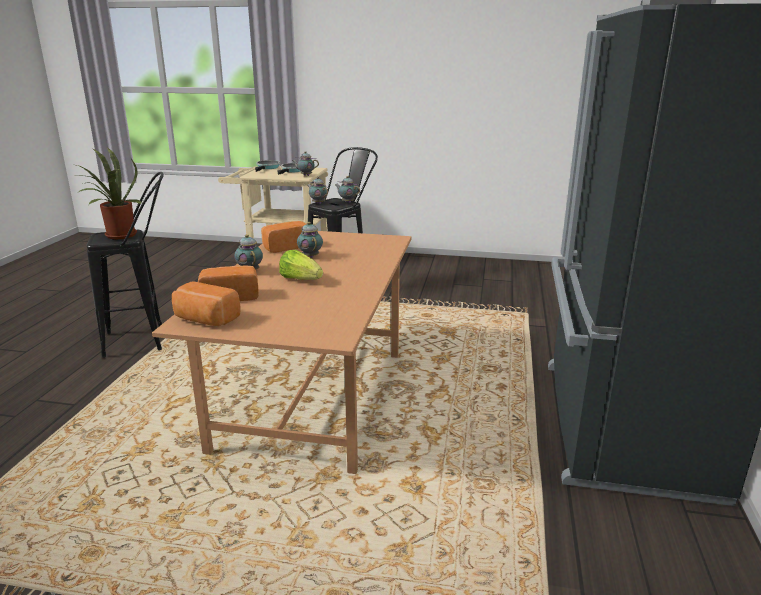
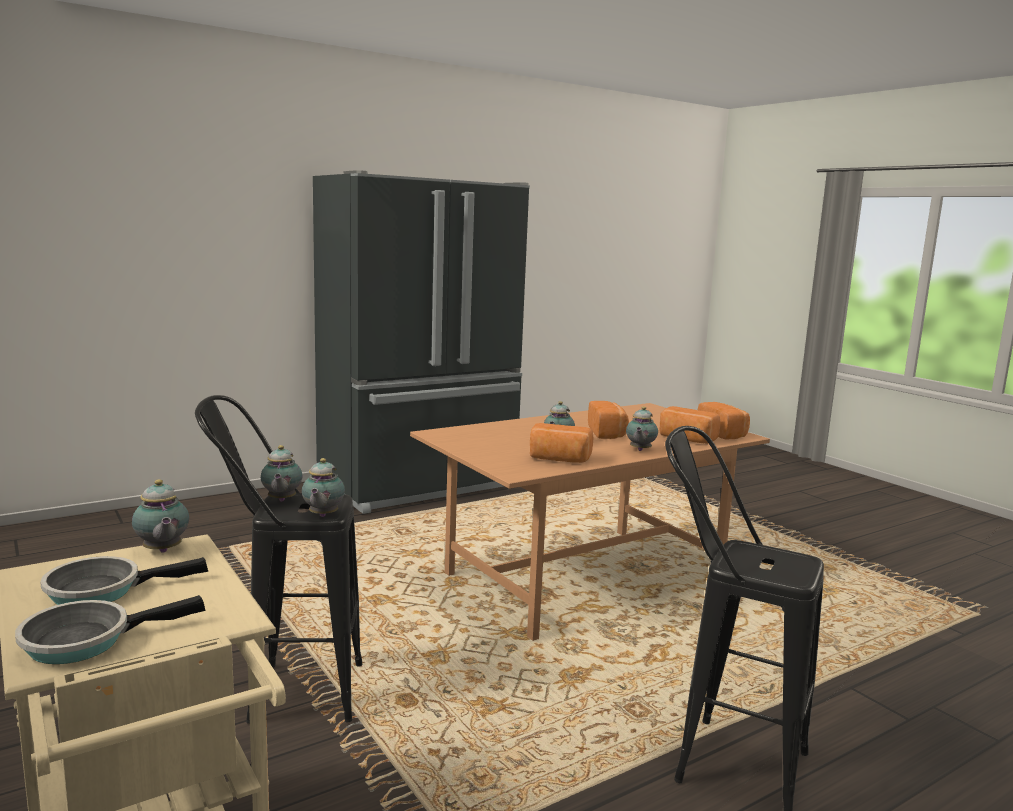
camera: 135 degrees left, 10 degrees down
potted plant [77,147,142,239] -> none
lettuce [279,250,323,280] -> bread [588,401,629,439]

